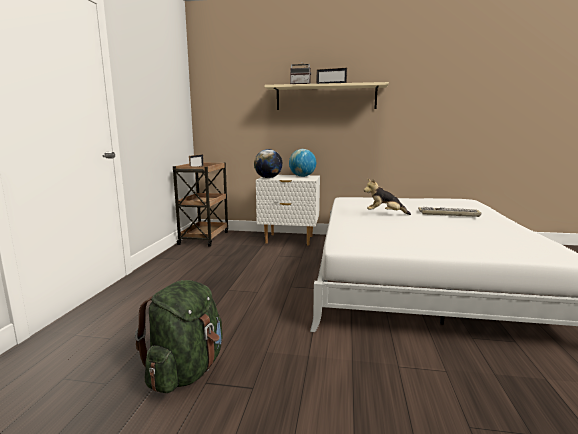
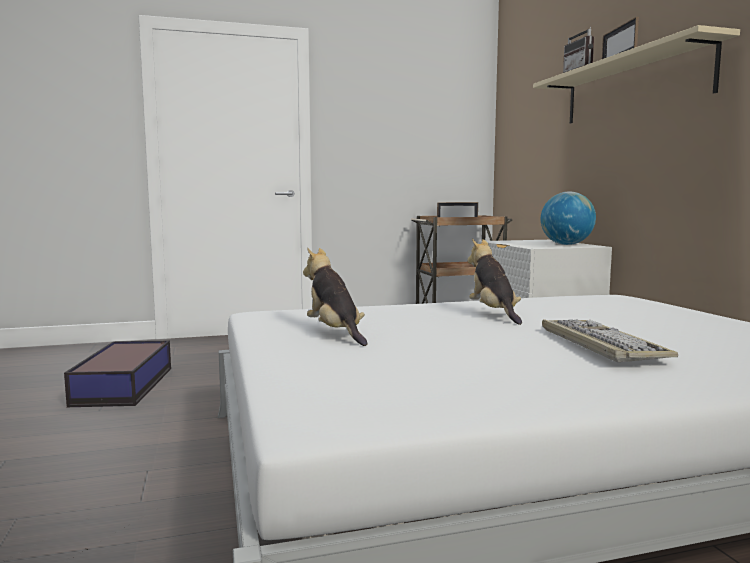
camera: 65 degrees right, 5 degrees down
green backpack [135,280,223,393] -> storage box [64,341,171,407]
globe [254,149,283,178] -> none
none -> plush toy [303,248,367,346]

